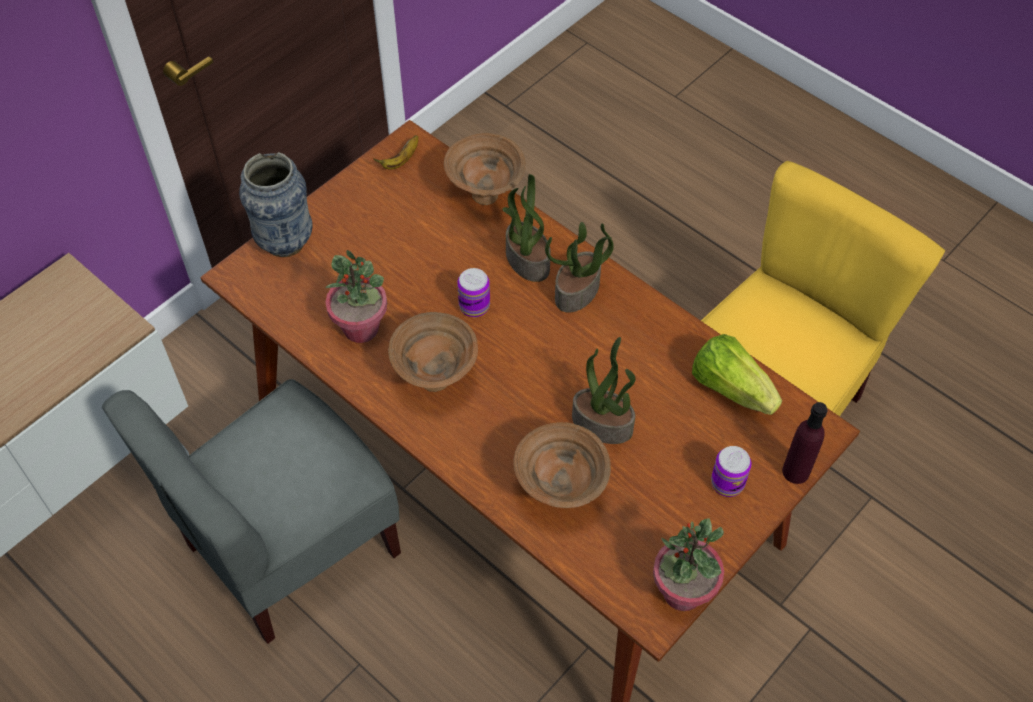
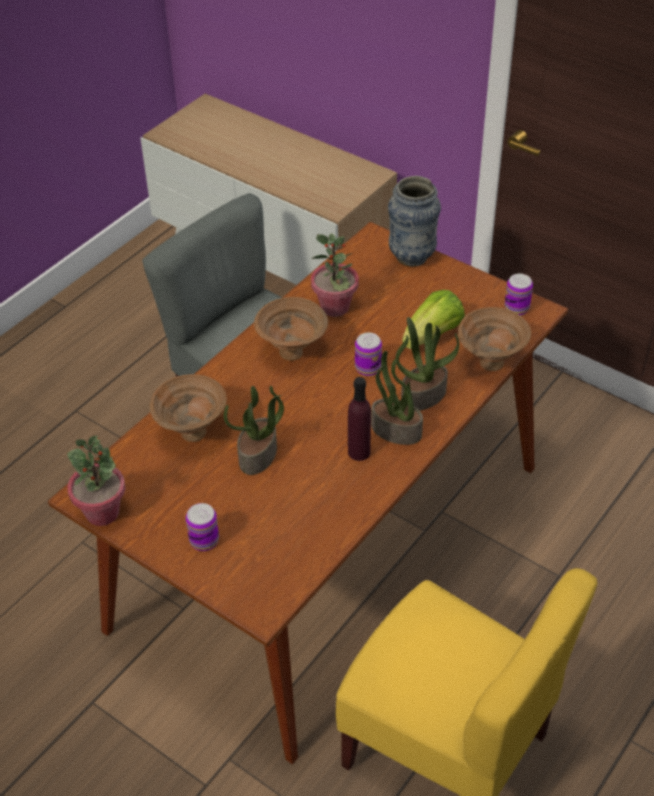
camera: 85 degrees right, 10 degrees down
banana [373,135,418,169] -> can [505,274,533,315]
lettuce [692,334,782,415] -> lettuce moved to [402,290,465,349]
purple bottle [782,402,827,484] -> purple bottle moved to [348,377,371,461]

